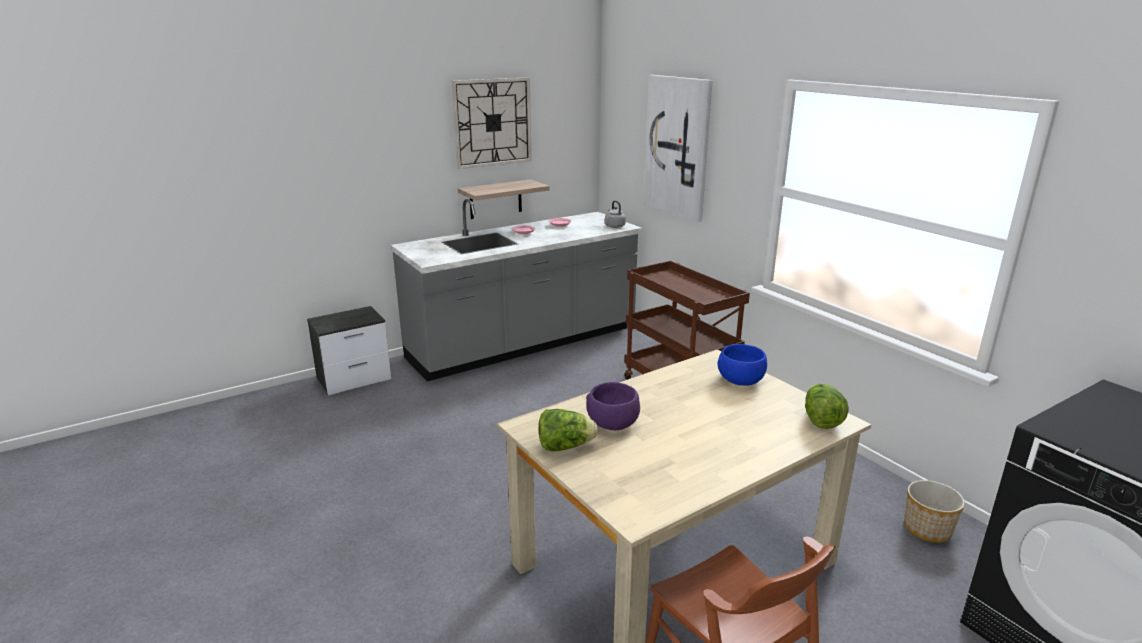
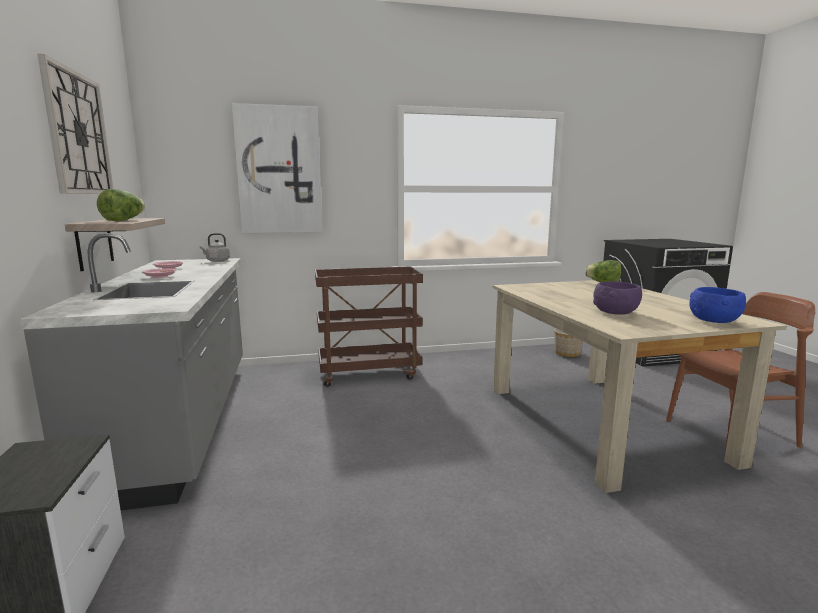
camera: 70 degrees left, 10 degrees down
lettuce [538,409,598,452] -> lettuce moved to [97,189,145,221]
blue bowl [718,344,767,386] -> blue bowl moved to [689,287,746,323]

